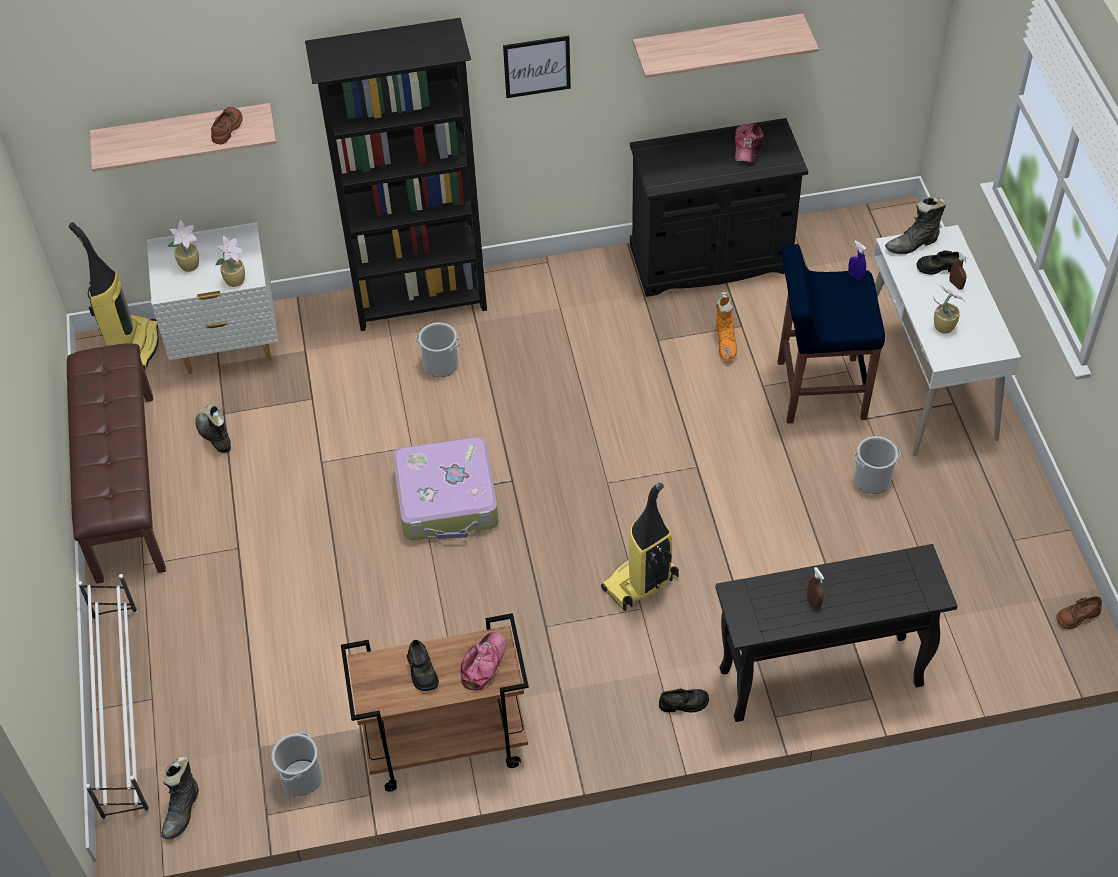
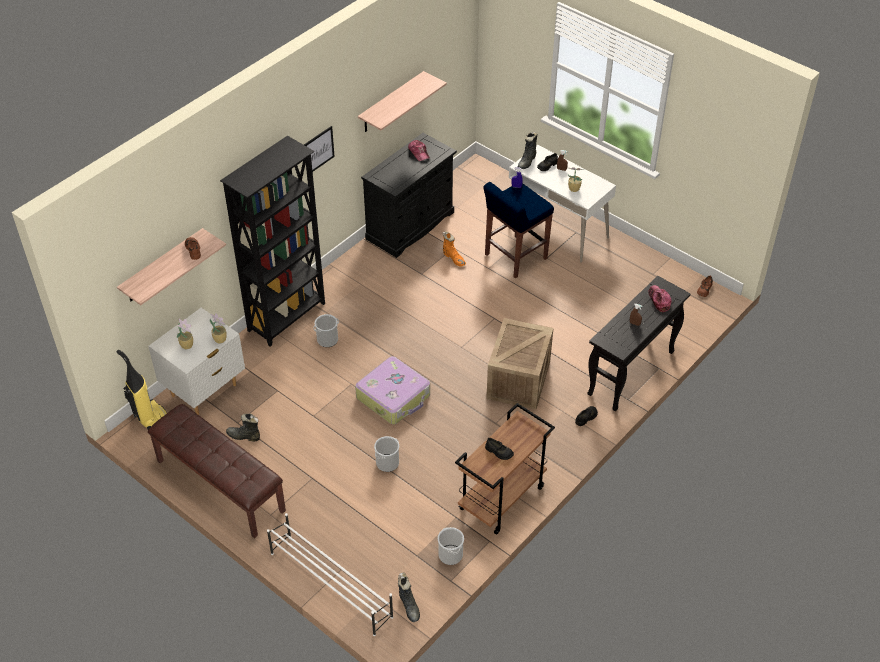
camera: 40 degrees left, 5 degrees down
cap [461,632,506,690] -> cap moved to [648,285,672,312]
vacuum cleaner [601,483,679,611] -> crate [486,318,553,409]
bucket [853,436,901,494] -> bucket moved to [374,436,399,472]

